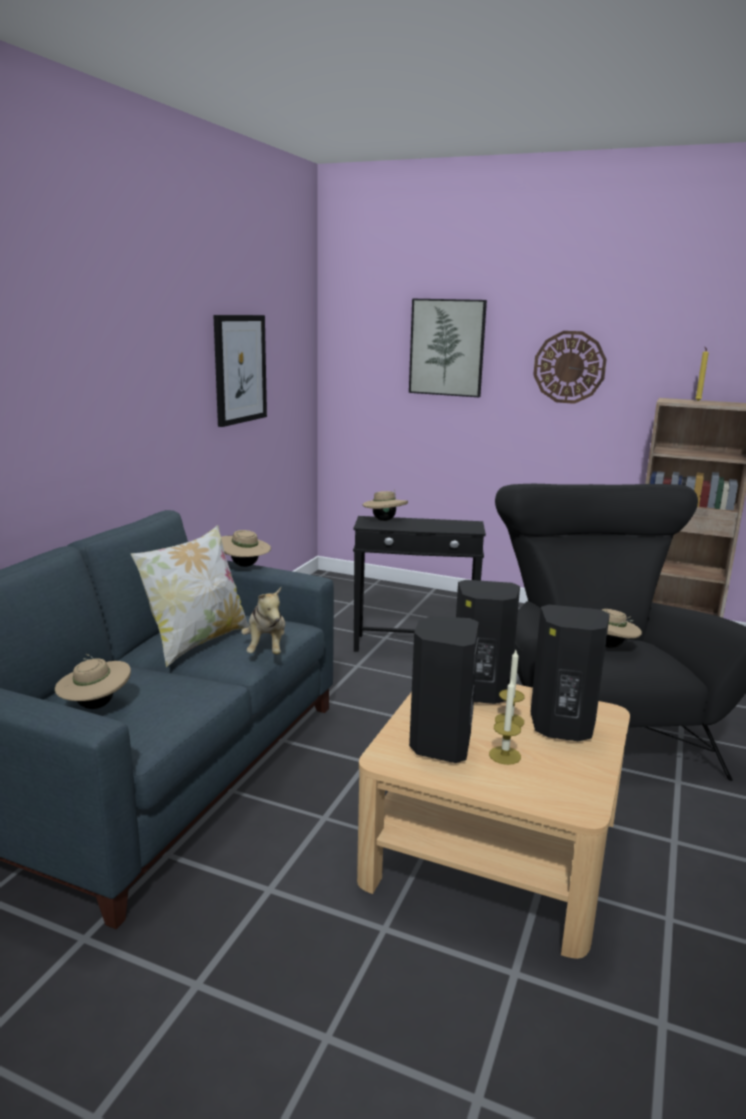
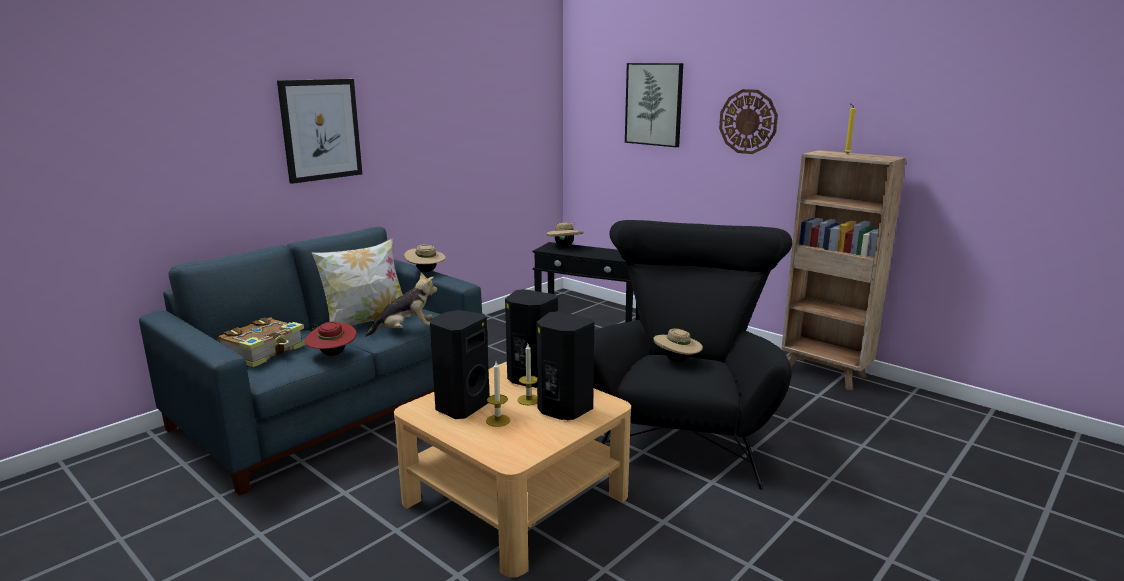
camera: 20 degrees right, 0 degrees up
beige hat [55,654,131,709] -> book [217,317,306,367]
picture [213,315,267,427] -> picture moved to [277,79,362,184]
plush toy [241,587,285,655] -> plush toy turned 120 degrees counterclockwise [365,273,437,337]
none -> red hat [305,321,356,356]

